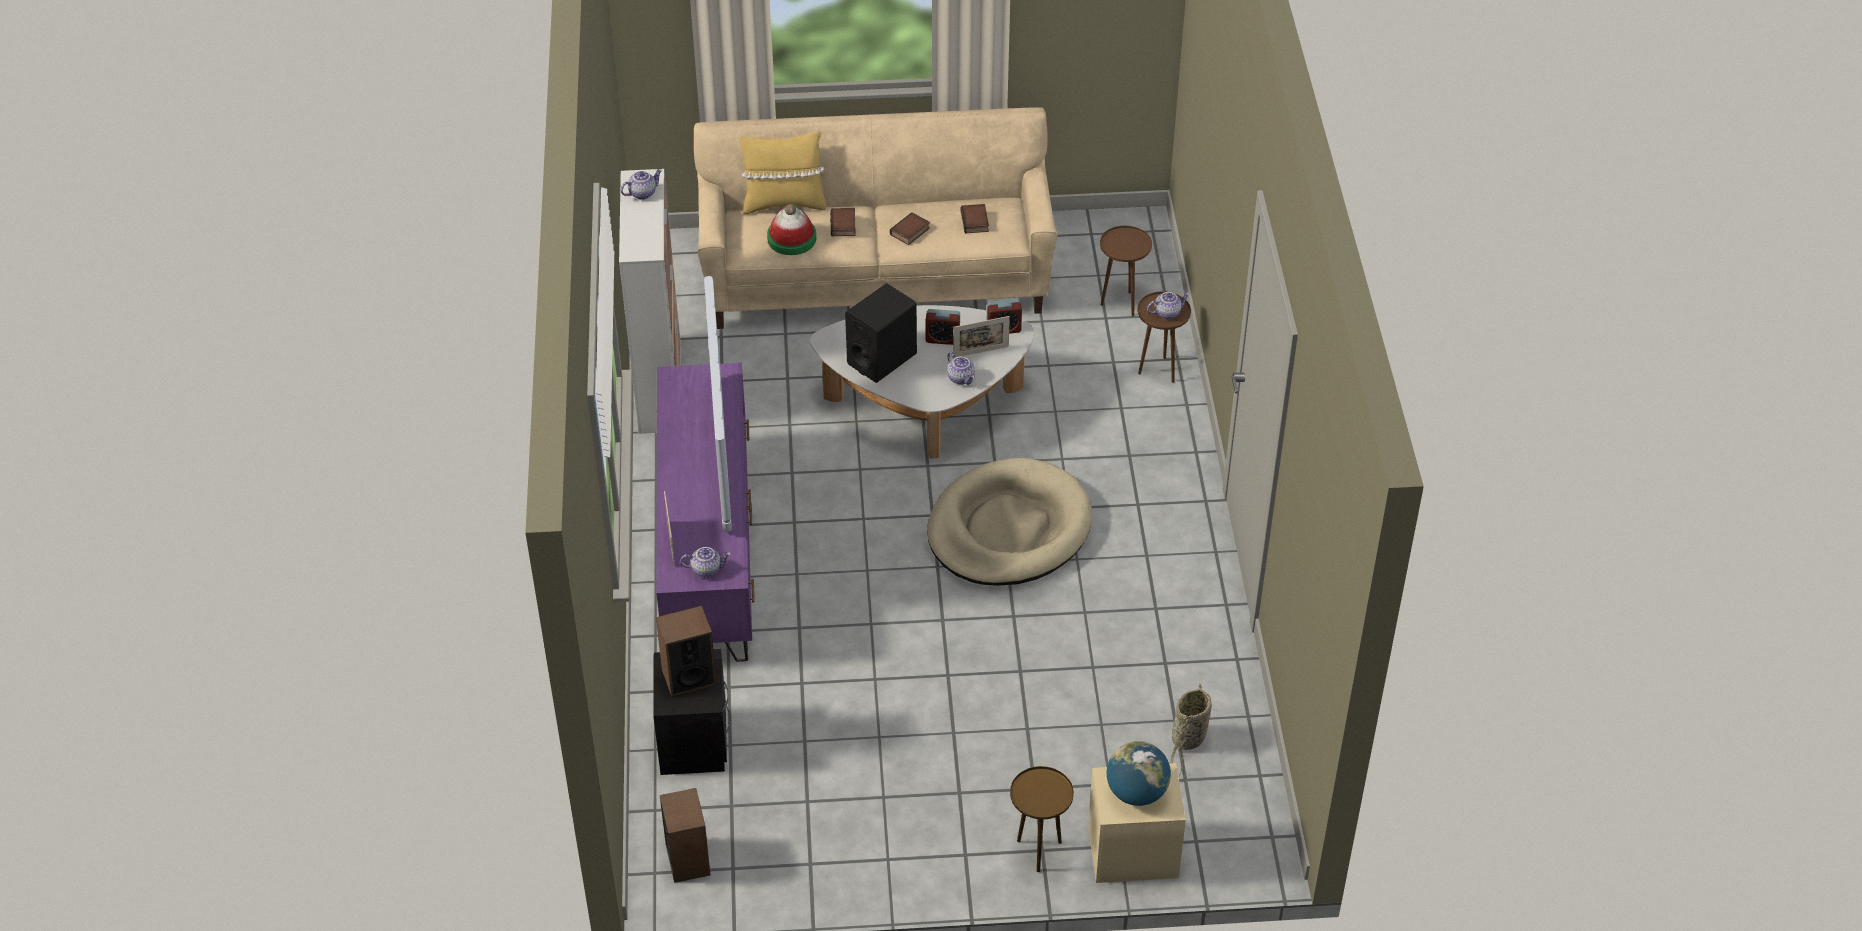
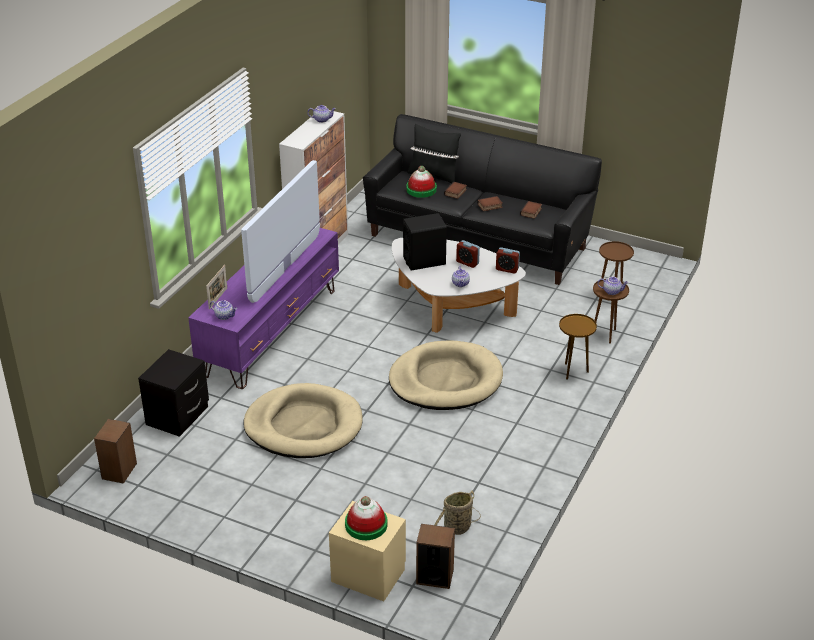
camera: 30 degrees right, 10 degrees down
speaker [656,606,717,697] -> speaker moved to [416,524,455,589]
beige sofa [694,107,1058,329] -> black sofa [363,114,602,285]
yellow pillow [739,131,826,214] -> black pillow [407,124,461,184]
picture frame [953,316,1010,357] -> none
brown side table [1010,766,1074,872] -> brown side table moved to [559,314,597,380]
globe [1107,741,1171,806] -> hat [345,496,387,540]
none -> beige dog bed [243,383,363,458]

